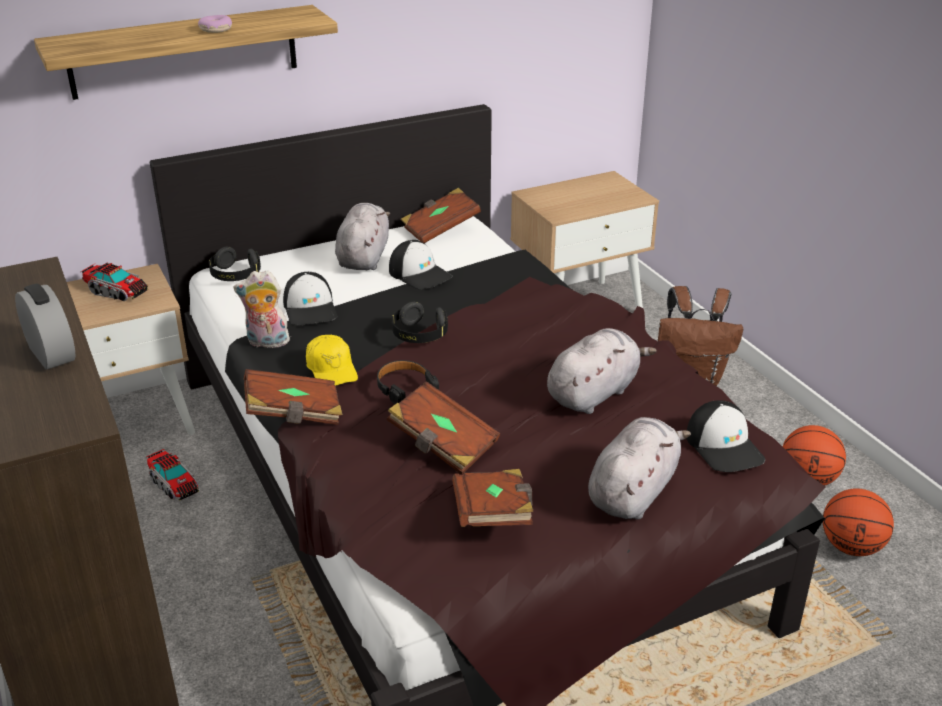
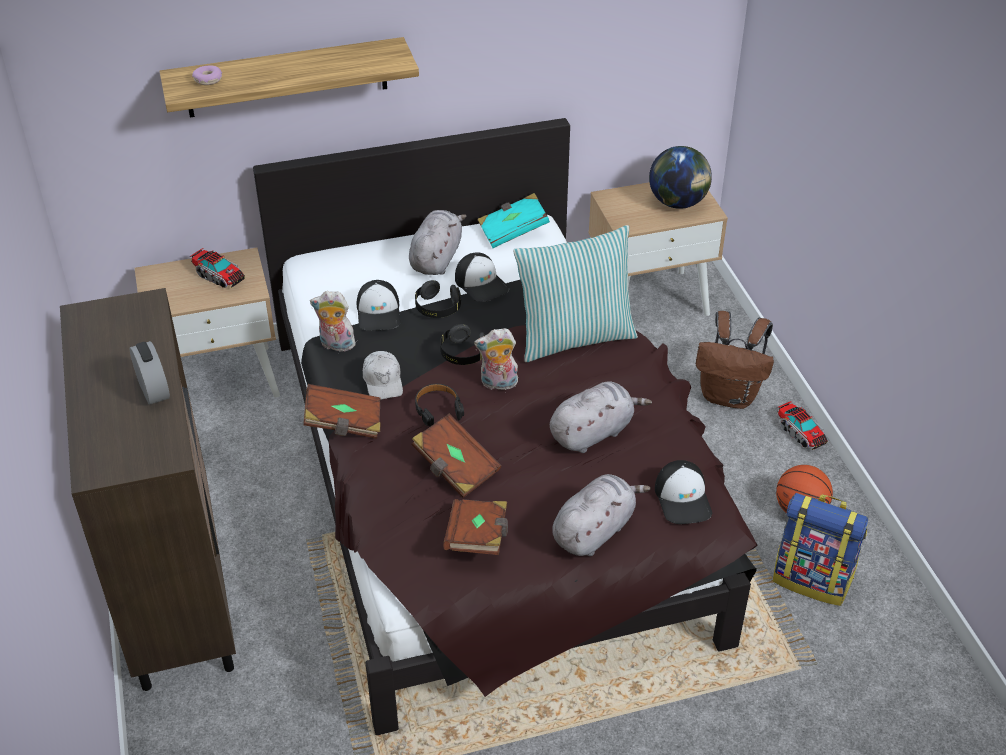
camera: 10 degrees right, 10 degrees up
toy truck [146,449,199,501] -> toy truck moved to [777,401,828,450]
donut [198,15,232,33] -> donut moved to [192,65,222,85]
black headphones [209,246,261,281] -> black headphones moved to [415,280,461,318]
yellow cap [306,335,358,386] -> white cap [363,351,403,400]
brown book [401,188,481,243] -> turquoise book [477,193,550,248]
basketball [823,488,894,556] -> backpack [773,493,868,606]
none -> plush toy [474,328,518,390]
none -> pillow [513,225,638,362]
none -> globe [649,146,712,209]

